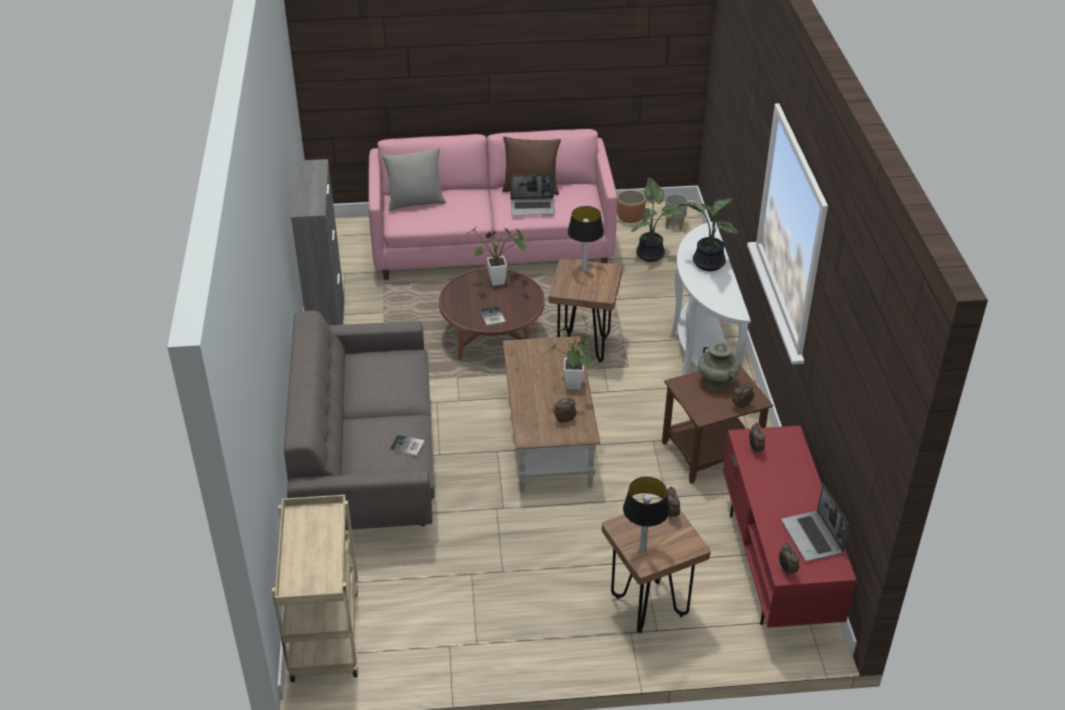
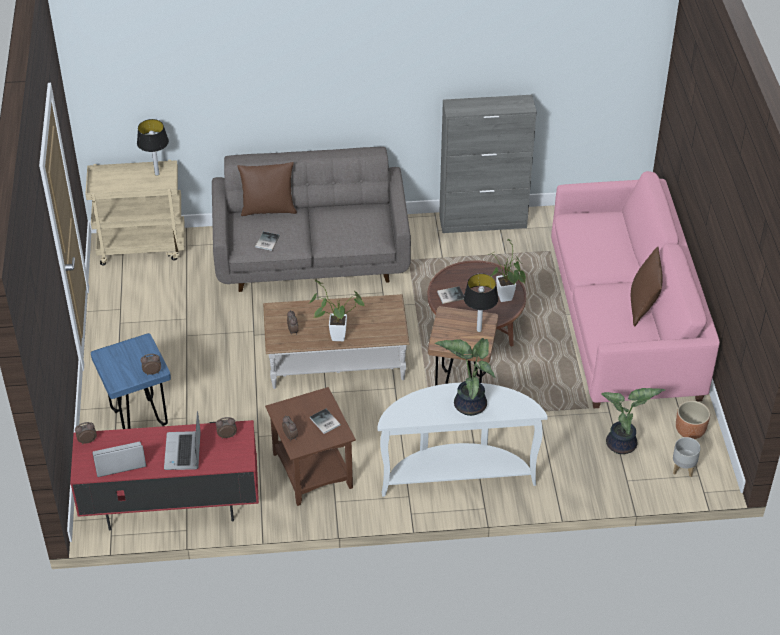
camera: 90 degrees right, 5 degrees up
grey pillow [382,148,446,211] -> none
laptop [510,174,555,216] -> laptop moved to [164,411,201,470]
brown stool [602,510,711,633] -> blue stool [91,333,171,429]
table lamp [623,477,670,553] -> table lamp moved to [137,119,169,176]
turquoise vase [698,342,740,391] -> book [310,409,341,434]
none -> brown pillow [237,162,297,216]

